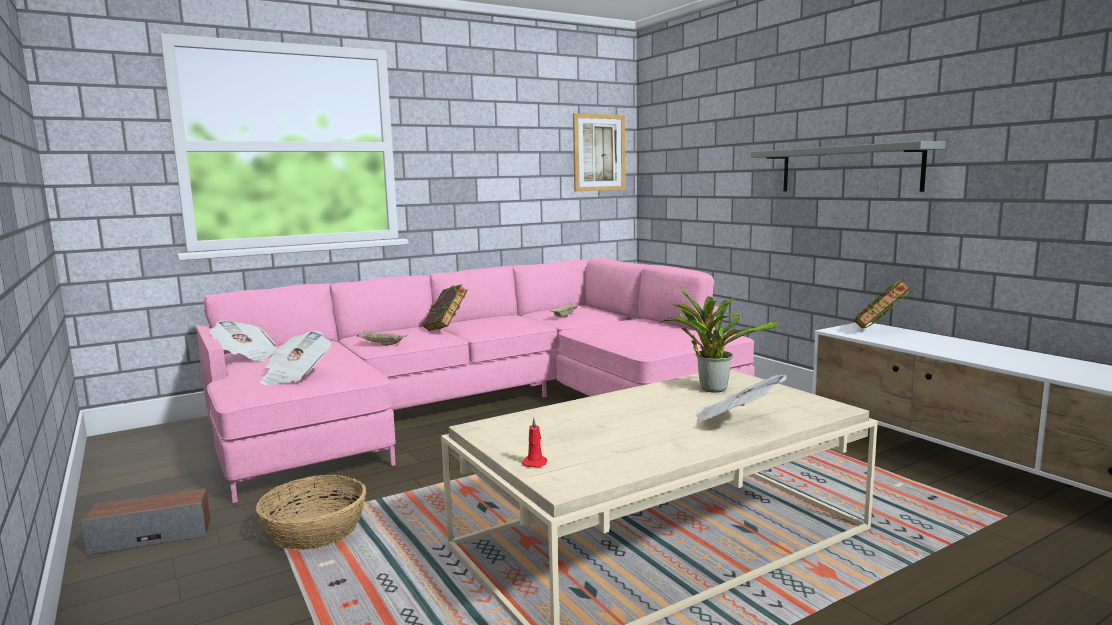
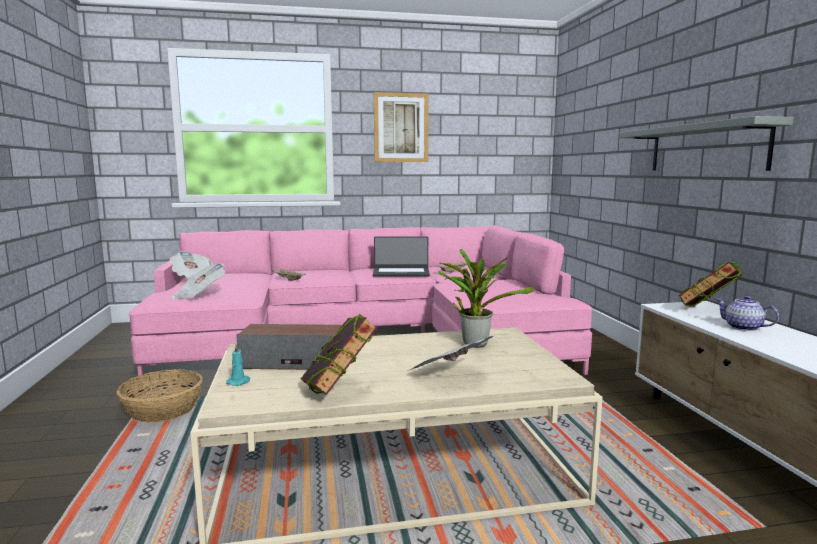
camera: 20 degrees right, 0 degrees up
speaker [81,488,210,556] -> speaker moved to [236,324,342,370]
book [423,284,468,331] -> book moved to [301,314,378,395]
red candle [522,418,547,468] -> turquoise candle [226,343,250,386]
picture [573,113,626,192] -> picture moved to [374,92,429,162]
none -> laptop [373,237,430,277]
none -> teapot [715,295,779,331]

